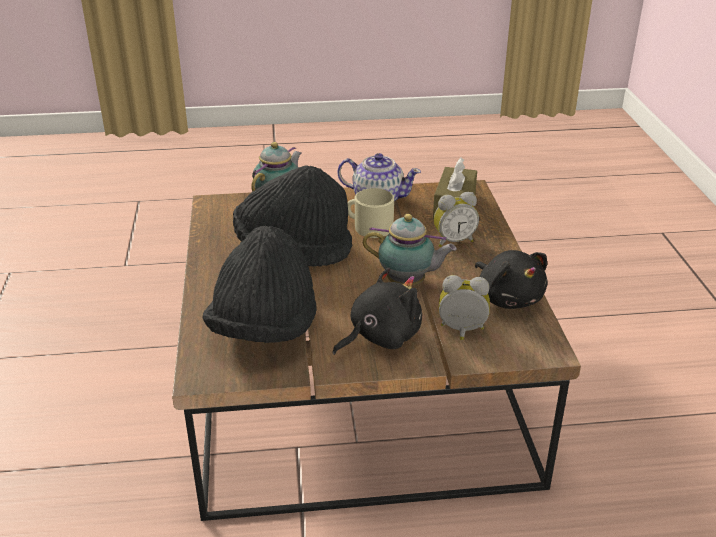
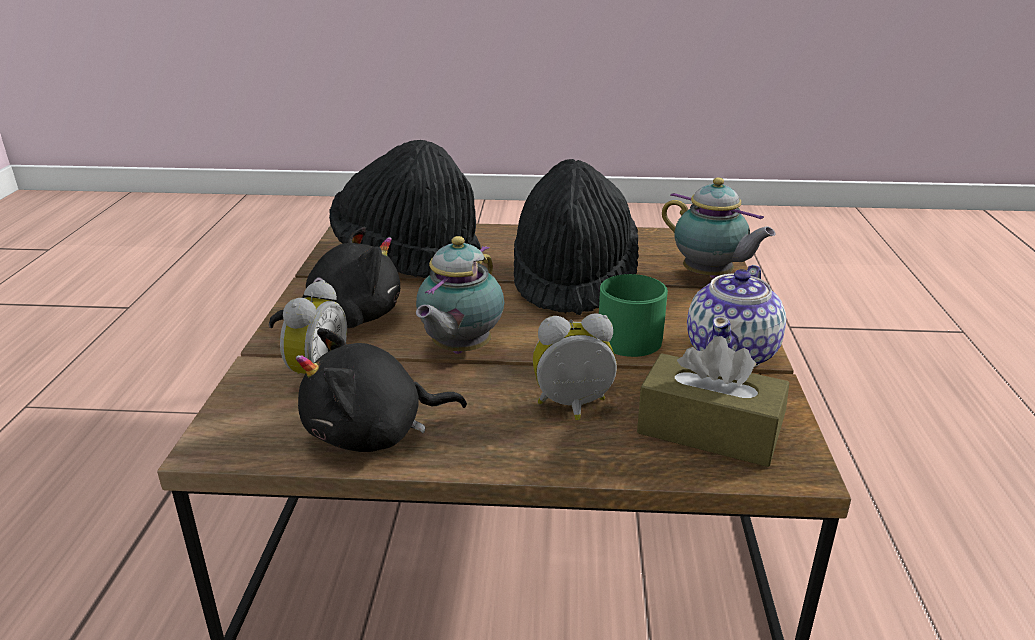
camera: 100 degrees right, 5 degrees down
black plush toy [332,268,422,355] -> black plush toy turned 90 degrees counterclockwise [269,227,400,328]
beige mug [347,188,394,238] -> green mug [599,274,668,357]
alarm clock [434,192,479,247] -> alarm clock turned 90 degrees clockwise [533,313,617,420]

